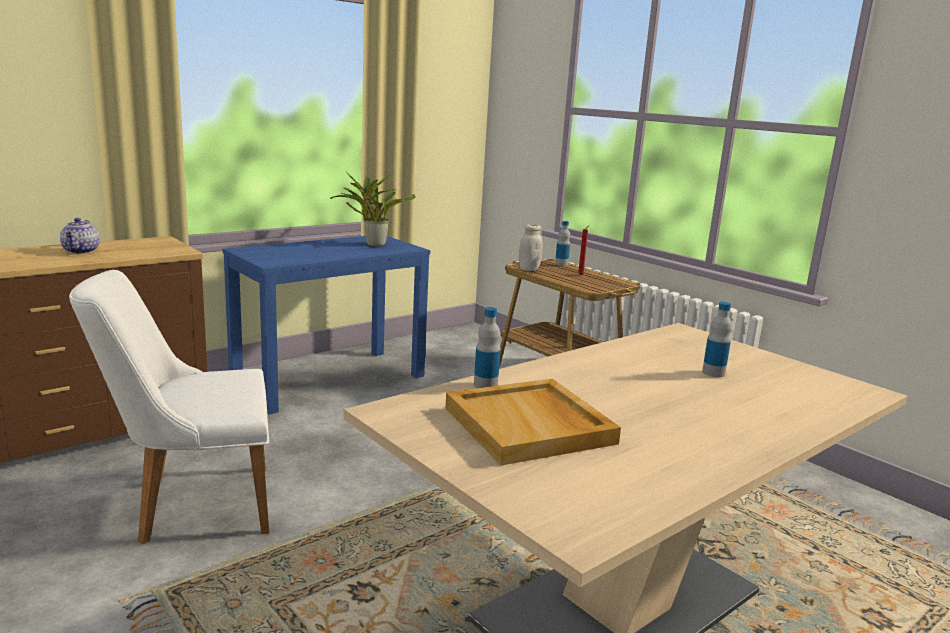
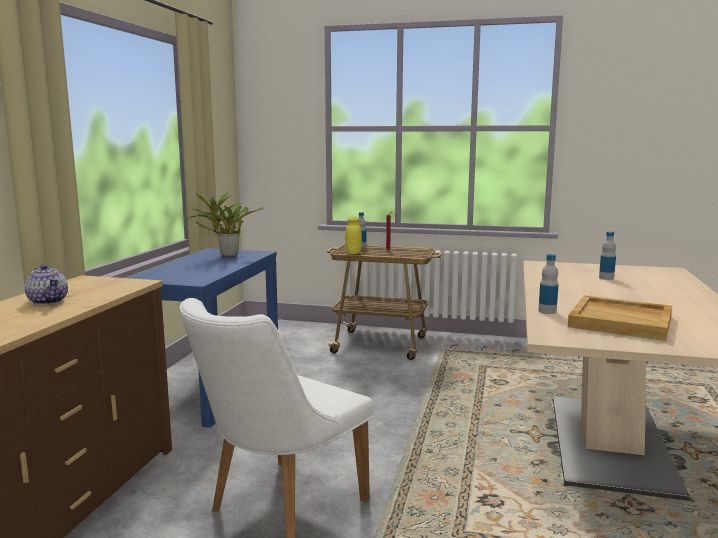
camera: 35 degrees left, 5 degrees down
white jar [519,224,543,271] -> yellow jar [345,217,362,254]

